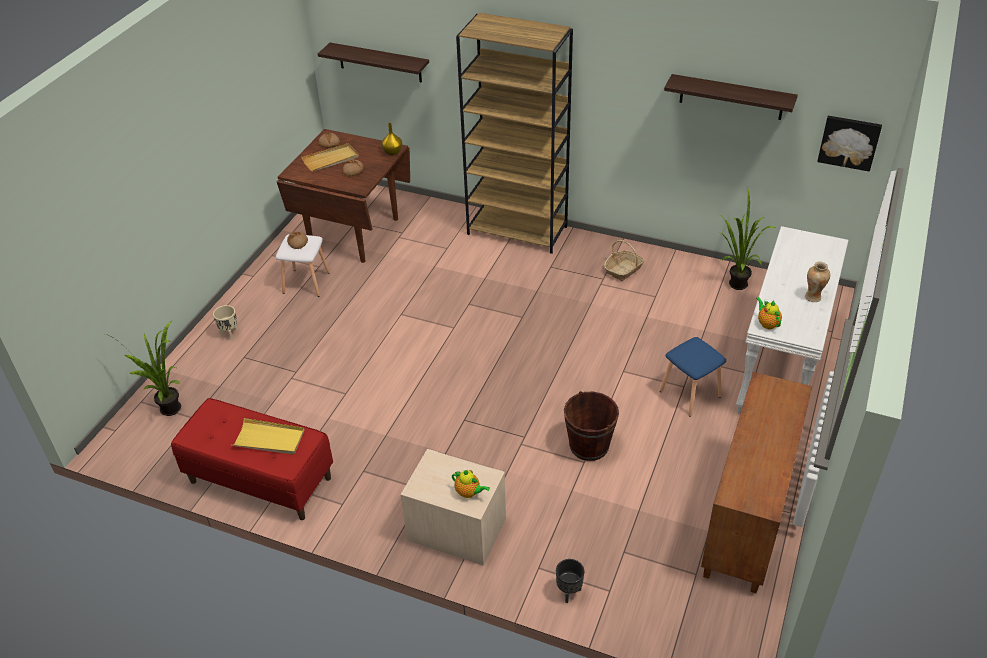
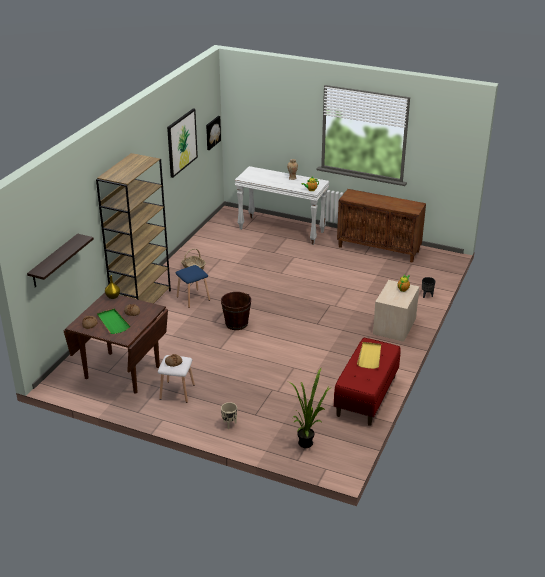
camera: 90 degrees left, 10 degrees down
beige tray [301,143,359,172] -> green tray [97,308,130,334]
brown bucket [564,391,619,461] -> brown bucket moved to [221,292,251,330]
blue stool [660,337,726,416] -> blue stool moved to [176,265,210,308]
shelf [664,74,798,120] -> picture [167,108,198,178]
potted plant [720,187,775,290] -> none

